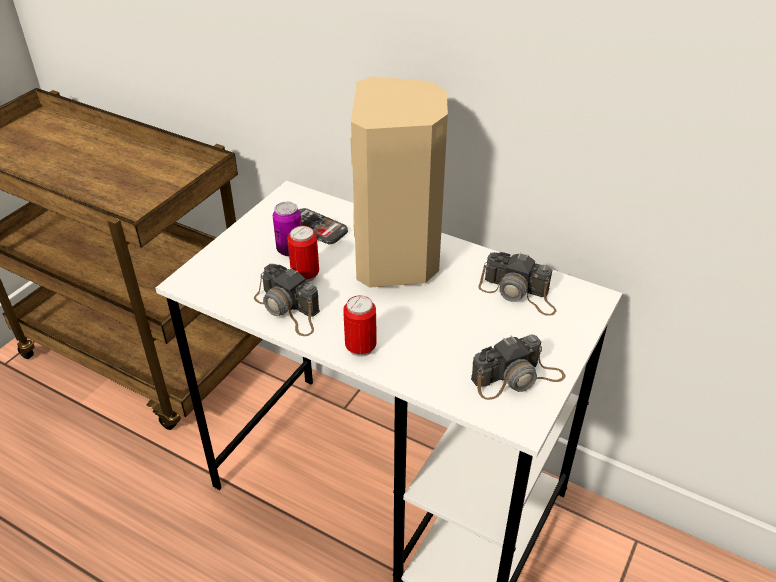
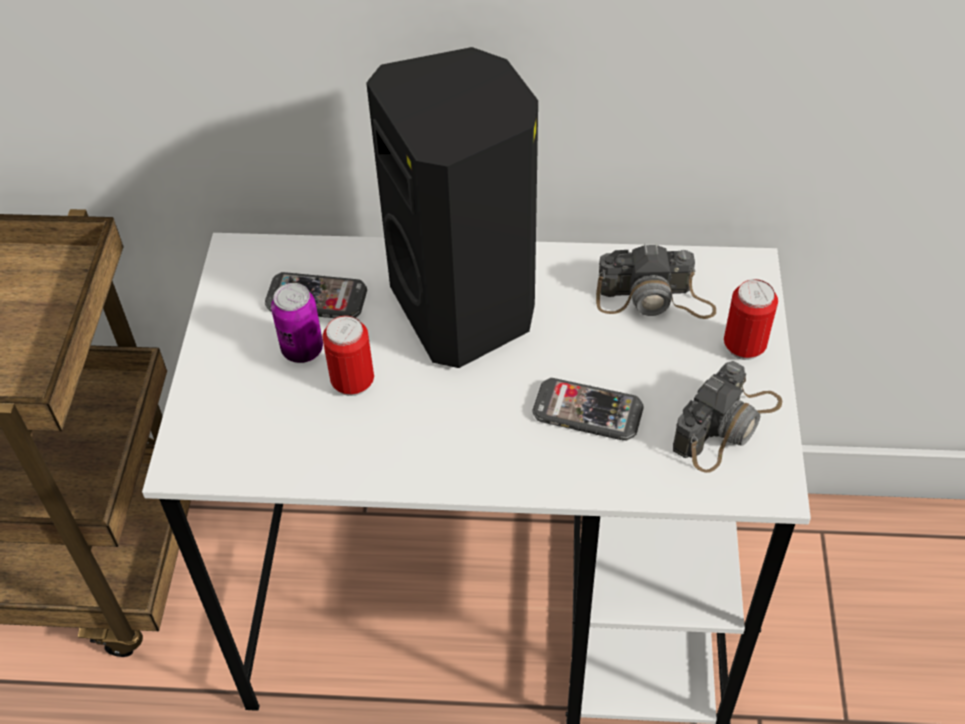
camera: 25 degrees left, 10 degrees up
camera [254,264,320,336] -> none
can [343,295,377,357] -> can moved to [724,279,778,360]
beige speaker [350,76,448,288] -> black speaker [366,47,538,368]
none -> phone [533,378,643,441]

